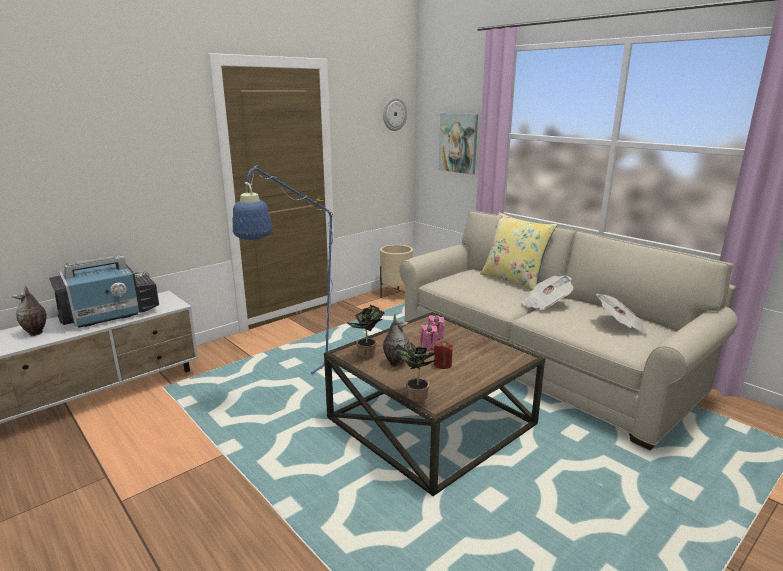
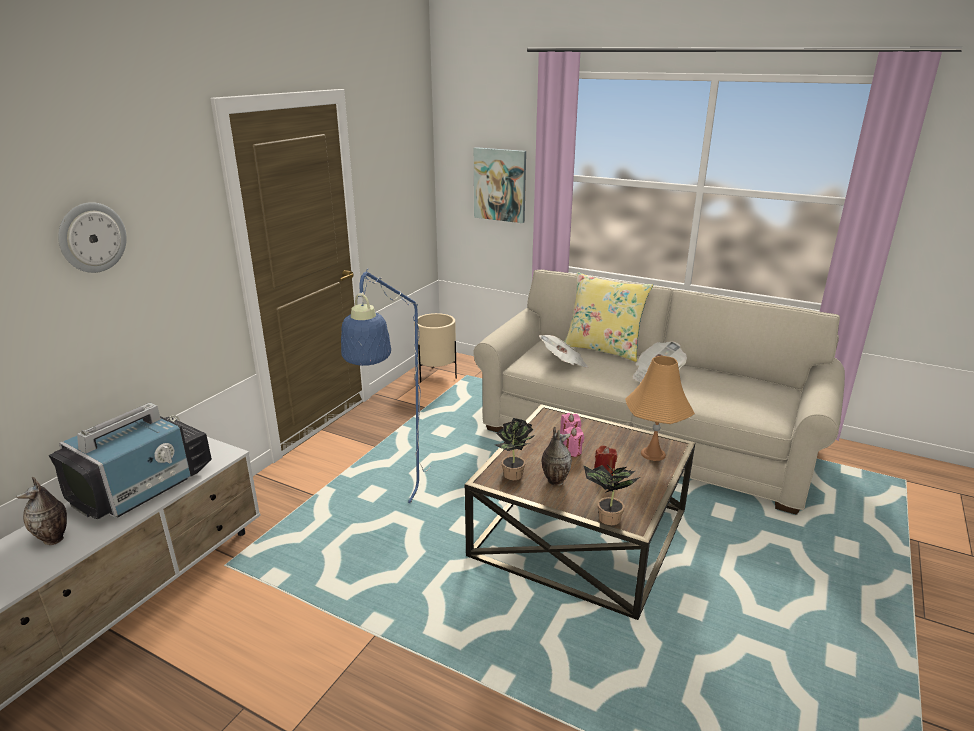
camera: 20 degrees left, 5 degrees up
wall clock [383,97,407,131] -> wall clock moved to [58,202,127,273]
newspaper [596,294,648,334] -> newspaper moved to [539,335,588,368]
none -> orange table lamp [625,356,695,461]

